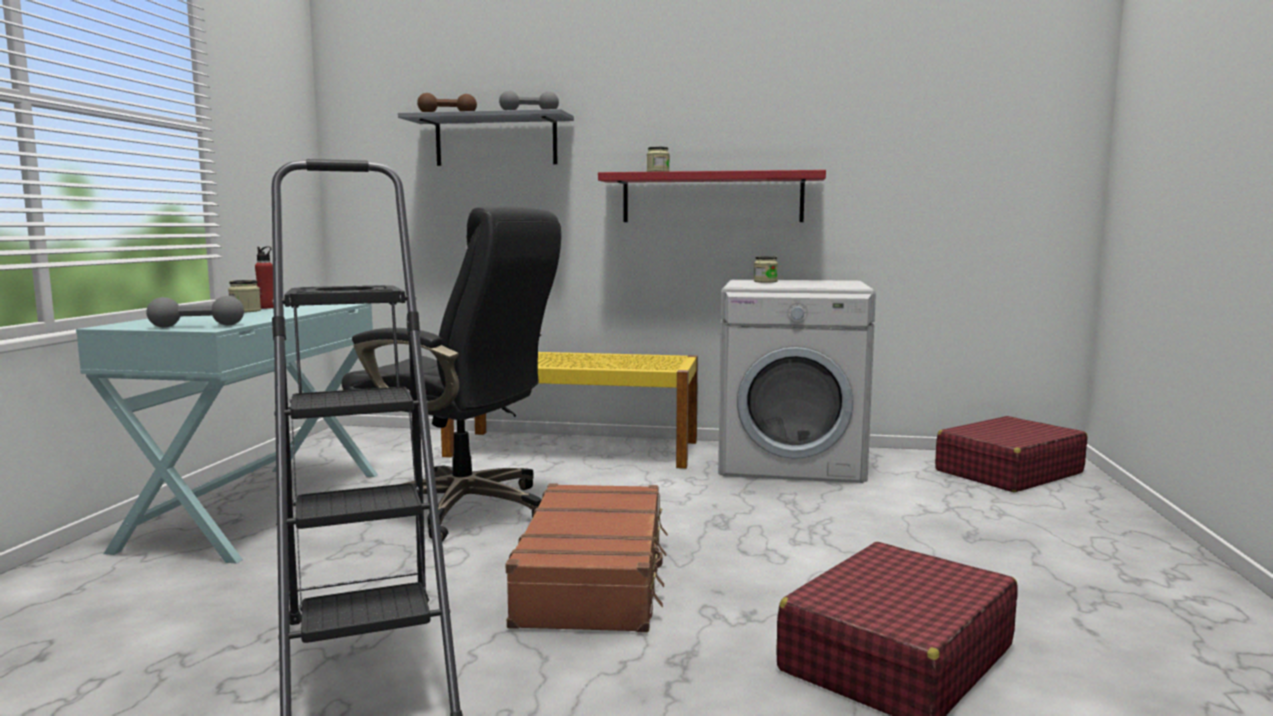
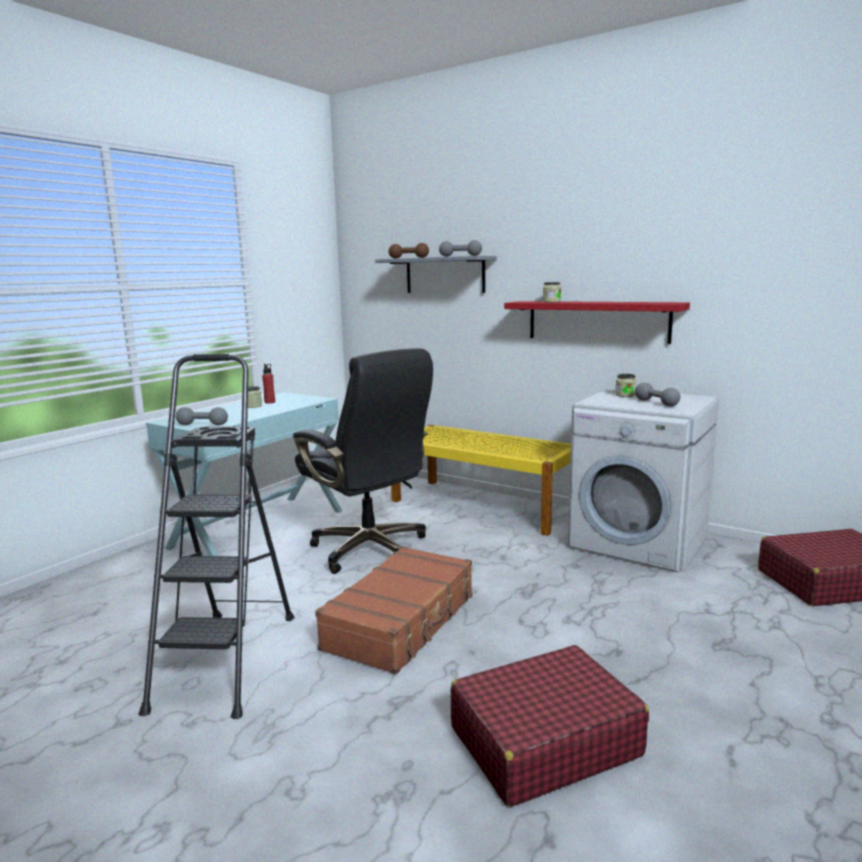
camera: 25 degrees right, 5 degrees up
none -> grey dumbbell [635,383,680,407]

